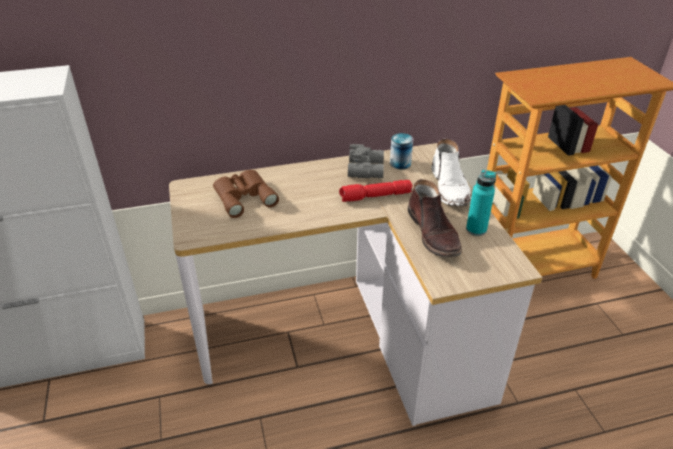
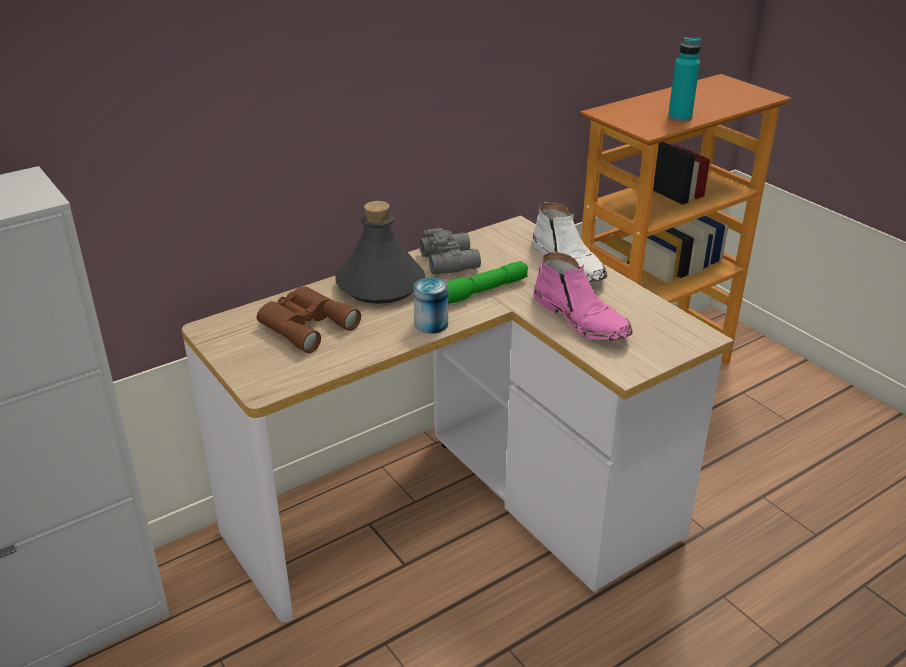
camera: 20 degrees left, 5 degrees down
red flashlight [339,180,412,202] -> green flashlight [447,261,528,304]
can [390,133,413,169] -> can moved to [414,277,448,334]
brown boot [408,179,462,257] -> pink boot [533,252,633,341]
turquoise bottle [466,170,496,236] -> turquoise bottle moved to [668,37,701,122]
none -> grey bottle [335,201,425,304]

